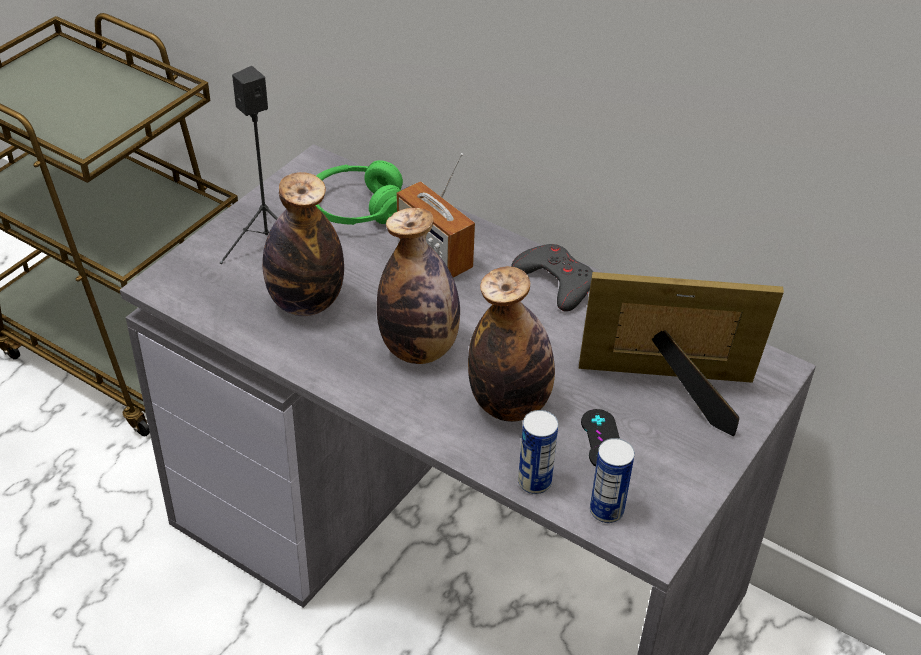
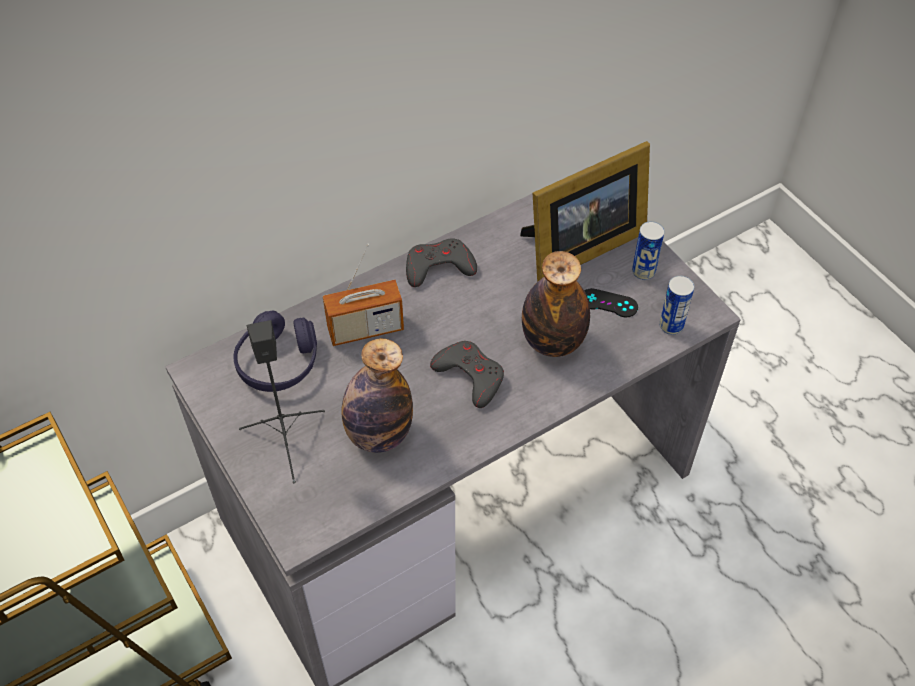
camera: 65 degrees left, 10 degrees up
green headphones [315,160,403,225] -> purple headphones [234,311,317,392]
bottle [377,208,460,364] -> grey game controller [430,341,504,408]
can [518,410,558,494] -> can moved to [632,221,665,280]
picture frame [579,272,784,436] -> picture frame turned 150 degrees counterclockwise [520,141,650,282]

